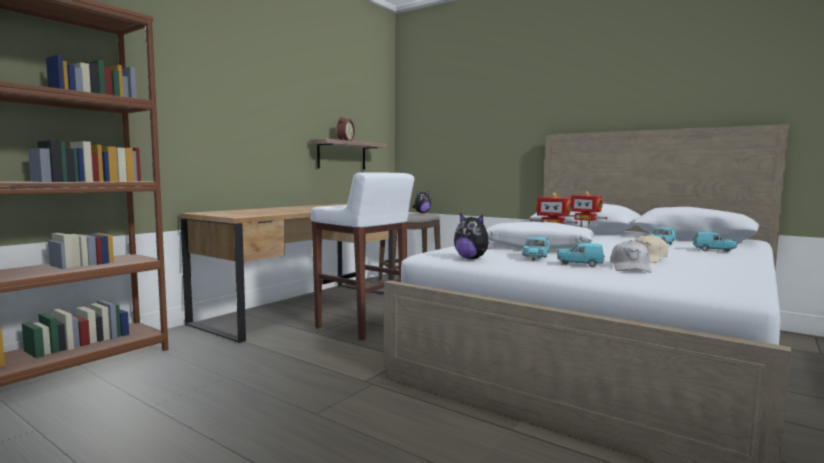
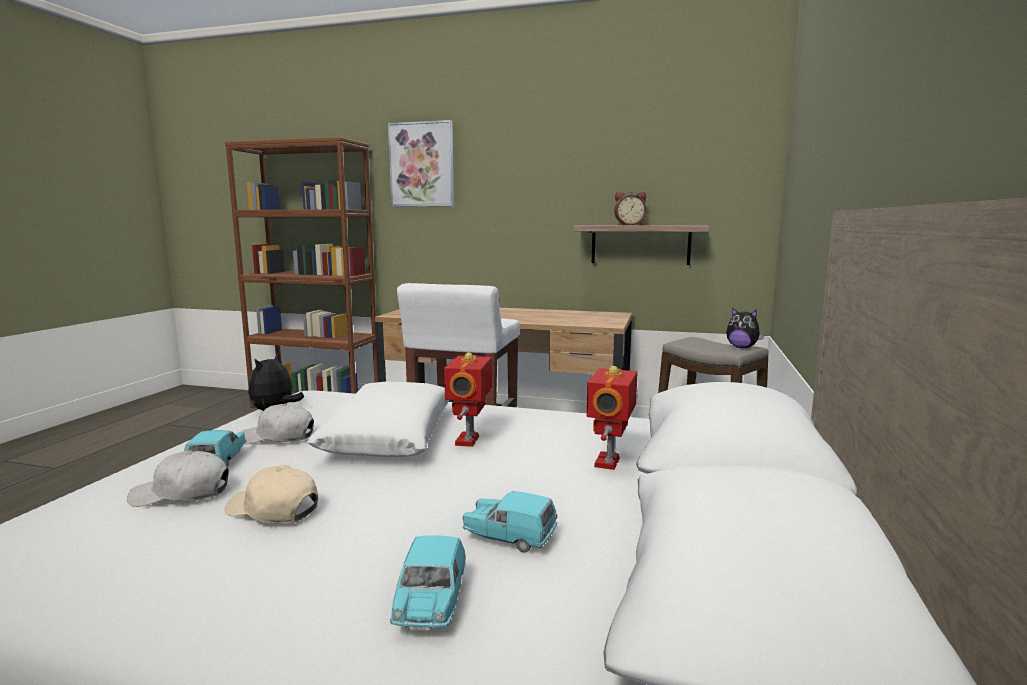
camera: 70 degrees right, 5 degrees up
turquoise toy car [522,237,550,261] -> white cap [241,403,314,444]
none -> picture [388,120,454,207]

